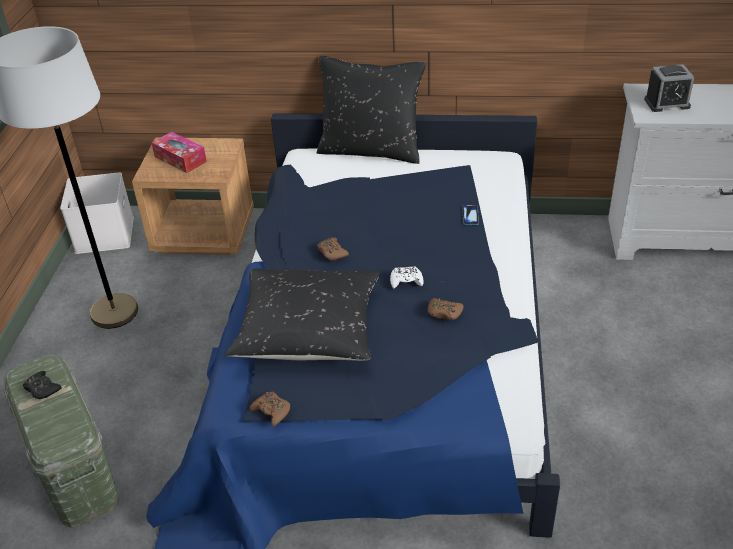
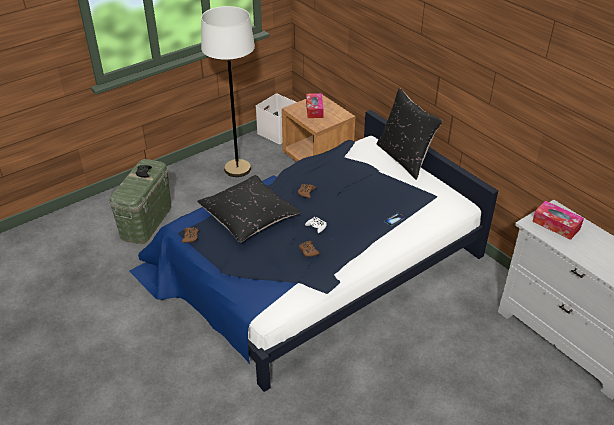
camera: 45 degrees right, 0 degrees up
alarm clock [644,64,694,112] -> tissue box [532,201,584,240]

